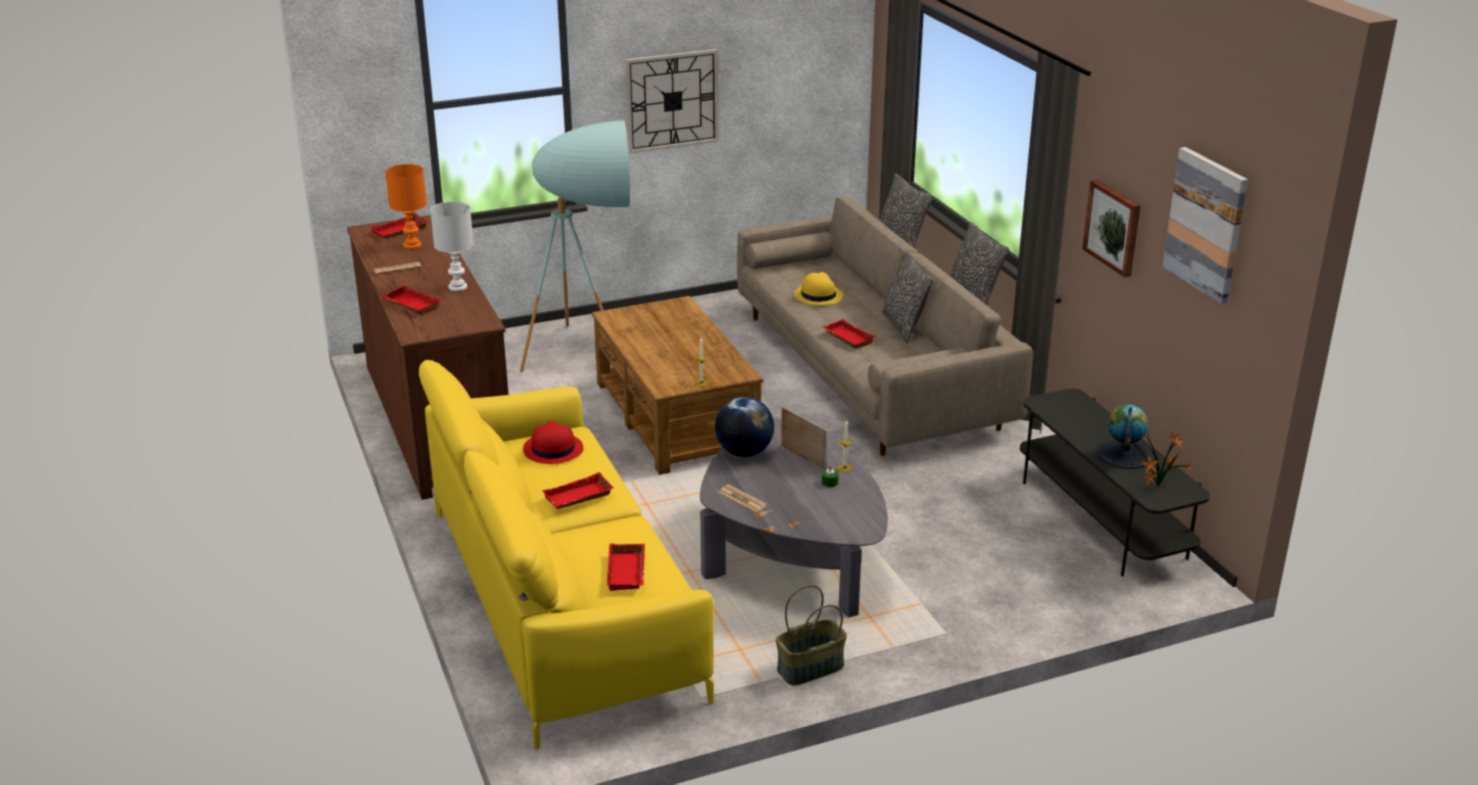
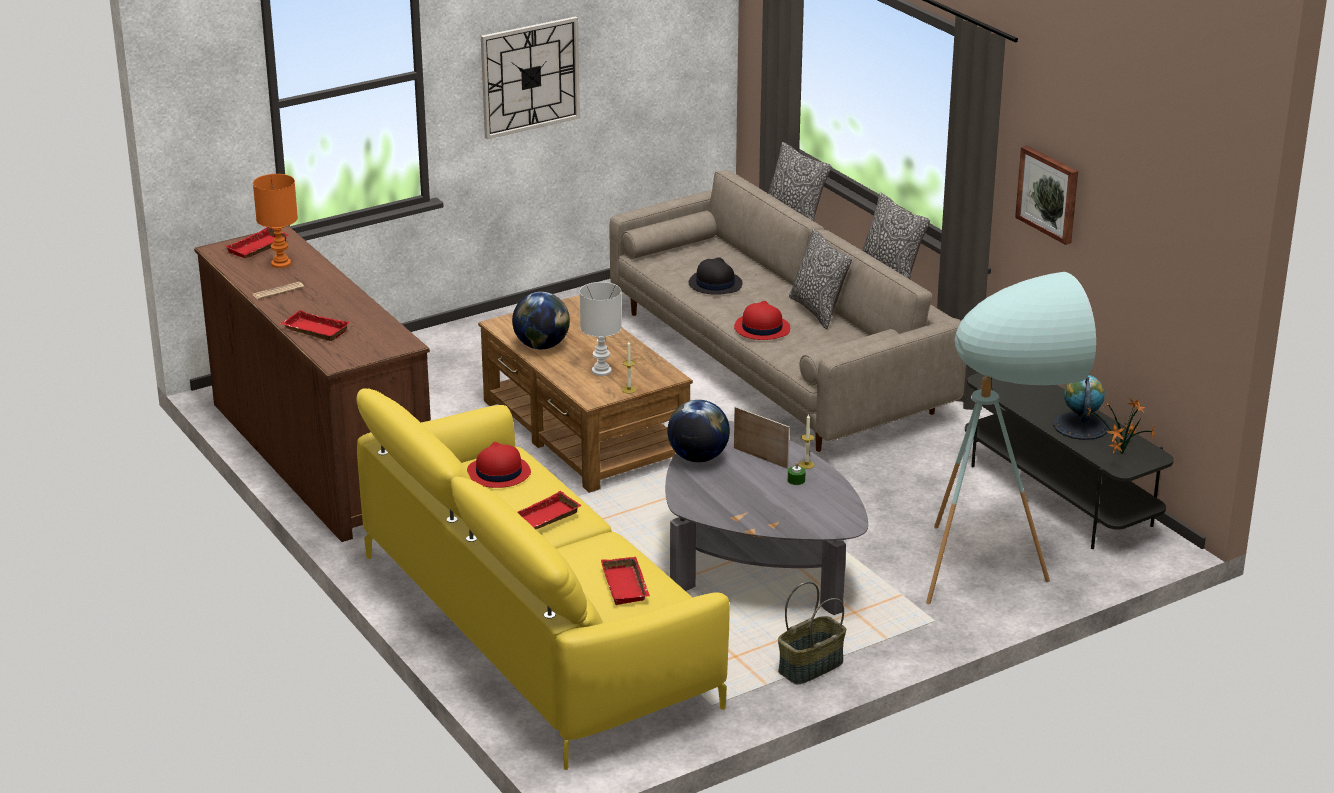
camera: 10 degrees left, 0 degrees up
white table lamp [430,202,474,291] -> white table lamp moved to [580,282,622,376]
turquoise floor lamp [520,121,630,372] -> turquoise floor lamp moved to [926,272,1096,604]
newspaper [719,485,767,512] -> none
yellow hat [794,272,843,305] -> black hat [689,257,743,295]
red tray [822,319,876,349] -> red hat [734,301,790,340]
picture [1162,147,1248,304] -> none
none -> globe [512,292,570,349]

